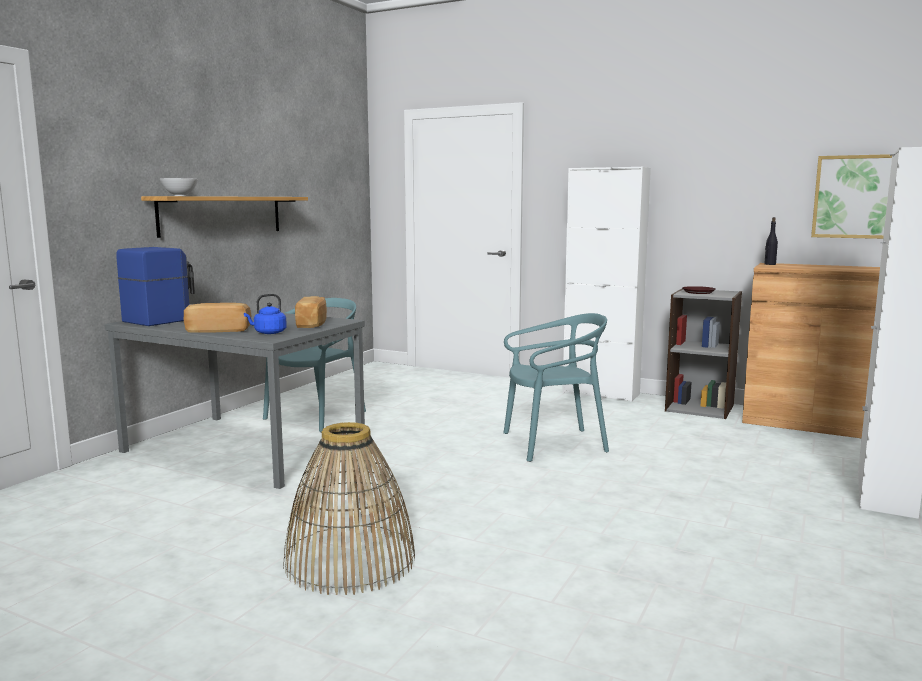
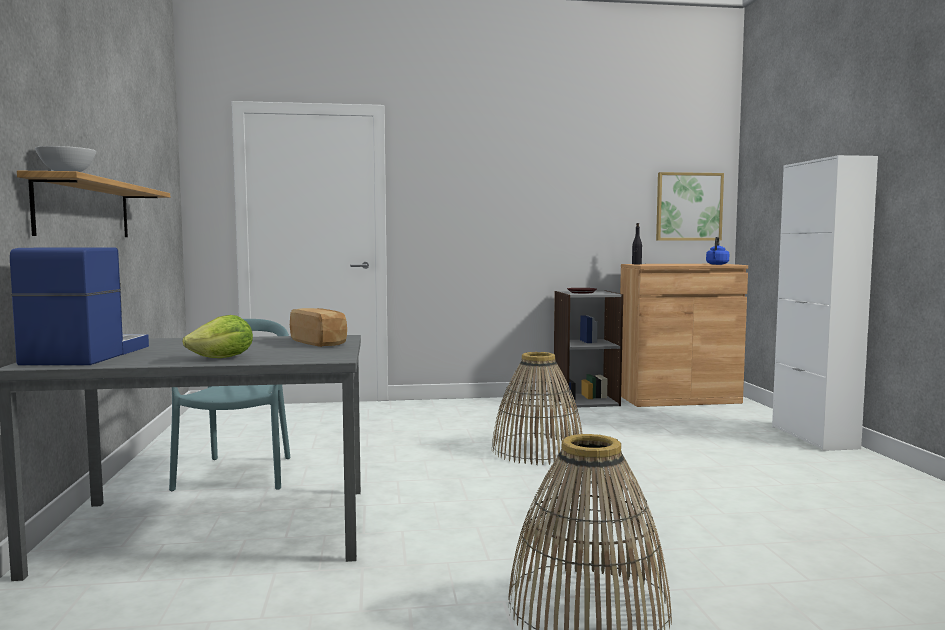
camera: 35 degrees left, 5 degrees down
bread [184,303,251,333] -> lettuce [183,315,253,358]
blue kettle [244,294,287,334] -> blue kettle moved to [706,237,729,265]
turquoise chair [503,313,609,462] -> basket [492,352,583,465]
white cabinet [562,167,651,402] -> none

